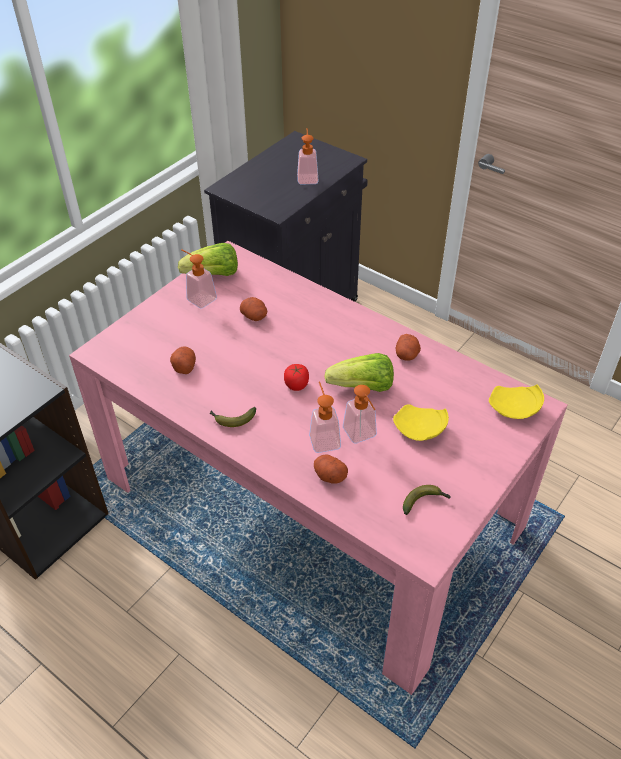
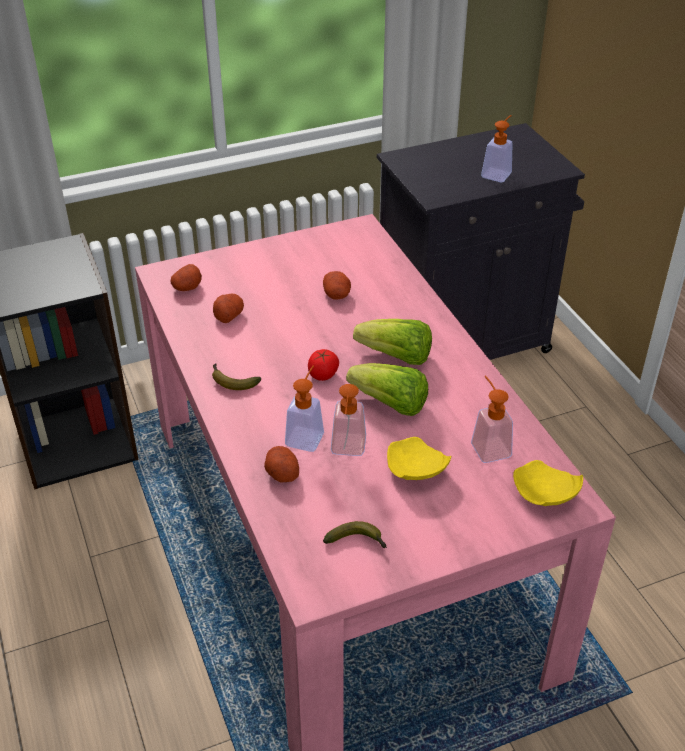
camera: 30 degrees right, 5 degrees down
lettuce [178,243,238,276] -> lettuce moved to [353,319,432,365]
soap dispenser [181,249,217,309] -> soap dispenser moved to [471,376,513,463]
potato [396,334,421,361] -> potato moved to [171,264,202,291]

